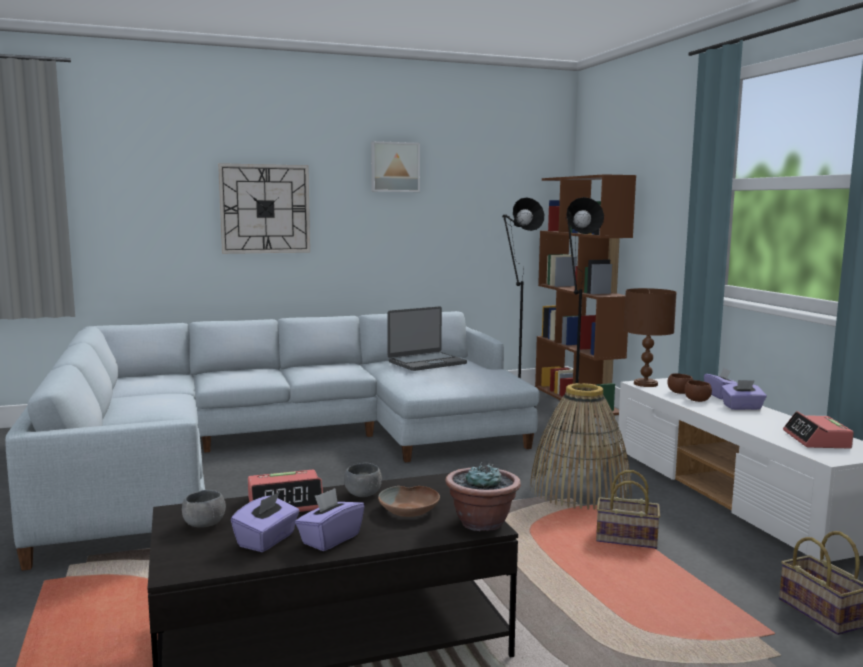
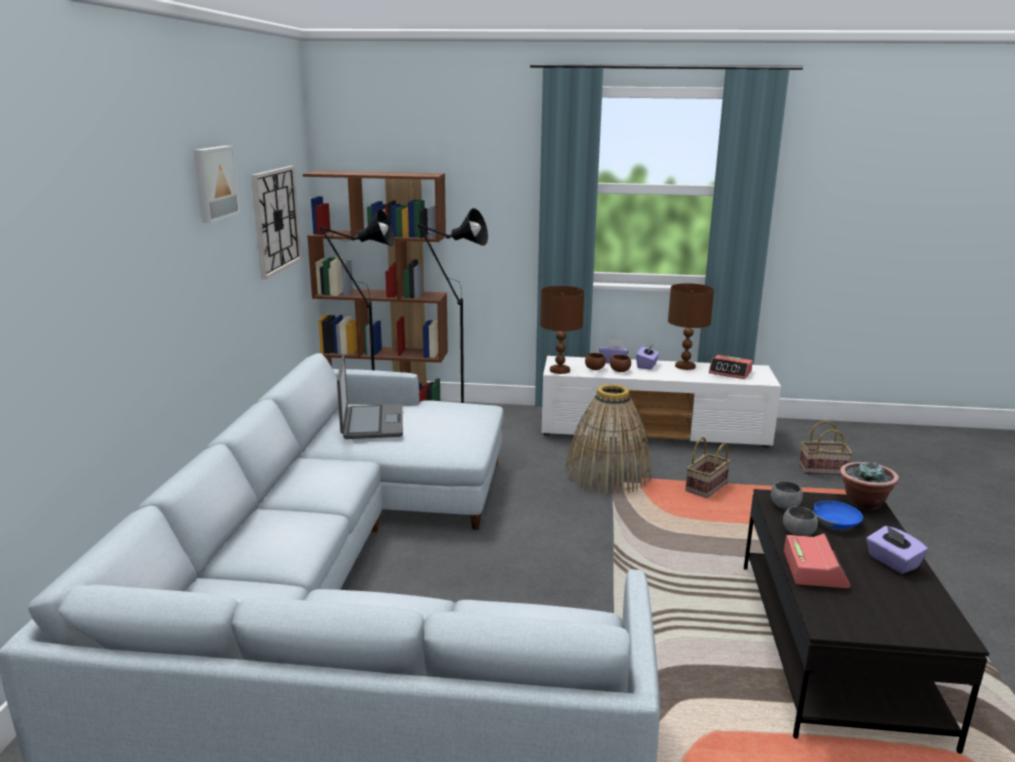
camera: 65 degrees left, 10 degrees up
grey bowl [182,490,226,528] -> grey bowl moved to [771,481,803,509]
wall clock [218,163,310,254] -> wall clock moved to [251,166,302,279]
purple tissue box [231,492,299,552] -> none
brown bowl [378,486,440,517] -> blue bowl [813,501,863,529]
none -> brown table lamp [668,283,714,370]

